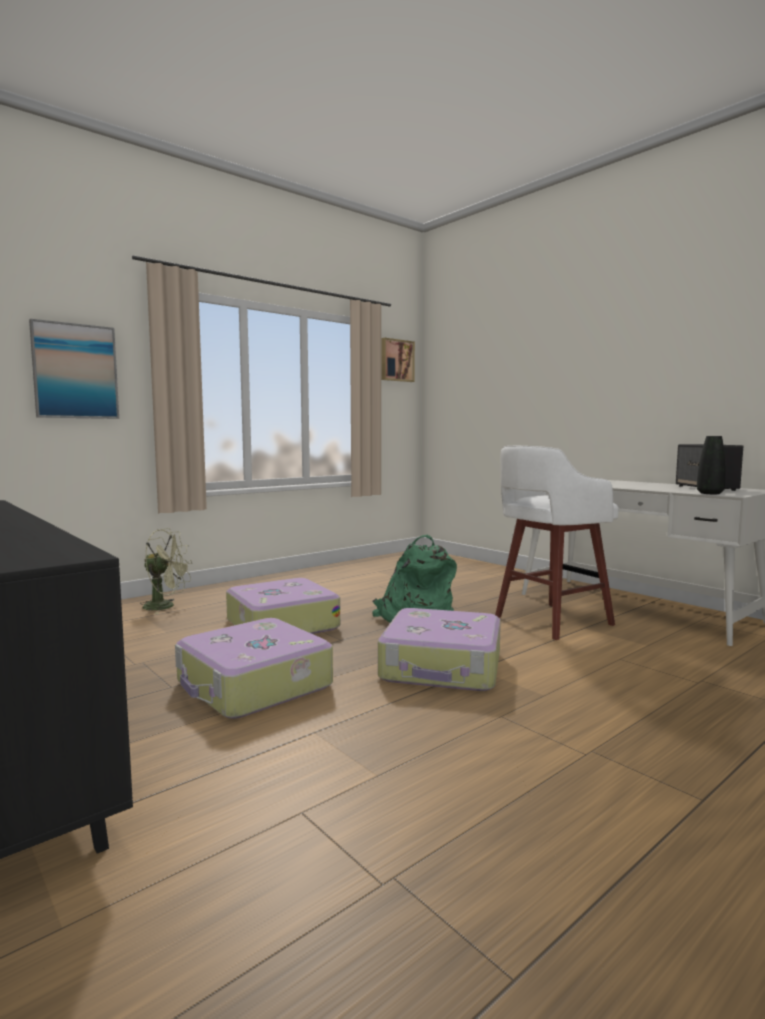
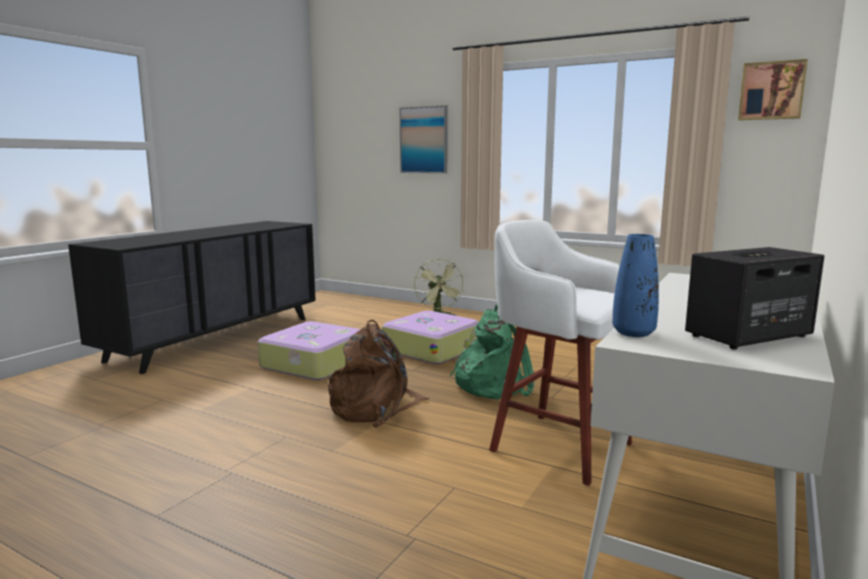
camera: 70 degrees right, 5 degrees up
suitcase [378,608,501,691] -> brown backpack [328,320,429,428]
black vase [697,436,726,494] -> blue vase [612,234,659,337]

